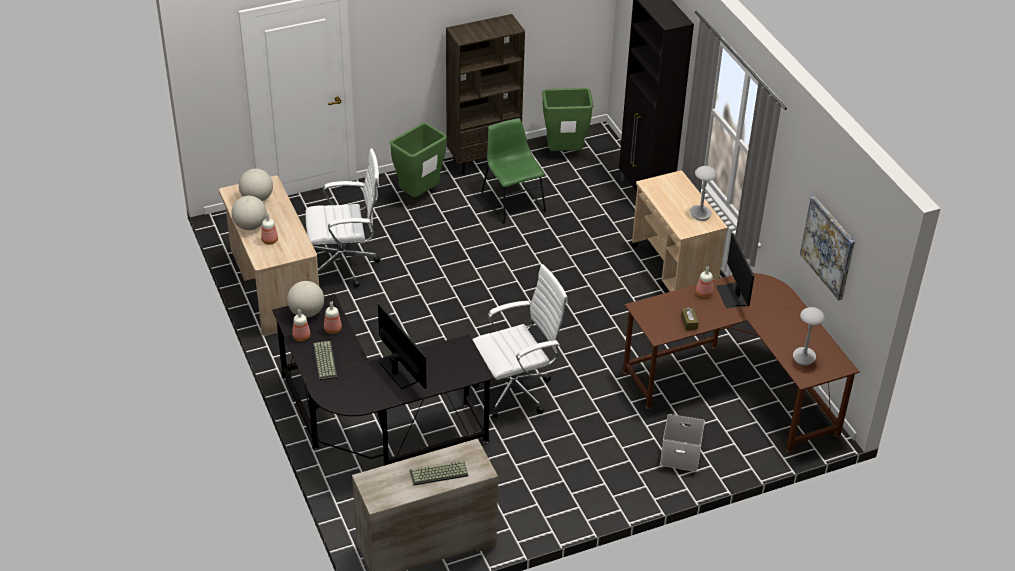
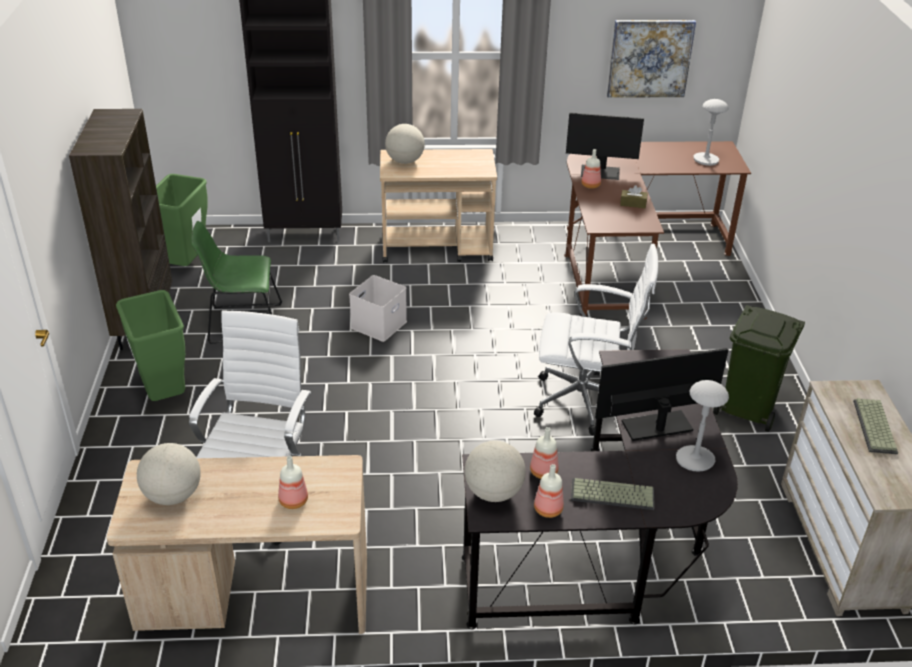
camera: 70 degrees left, 5 degrees down
globe [231,196,267,230] -> globe moved to [385,124,425,164]
white office chair [472,264,568,418] -> white office chair turned 105 degrees clockwise [534,244,658,435]
white storage box [660,414,705,472] -> white storage box moved to [349,275,407,342]
grey table lamp [690,166,717,221] -> grey table lamp moved to [676,380,729,472]
none -> green trash can [713,305,805,432]

